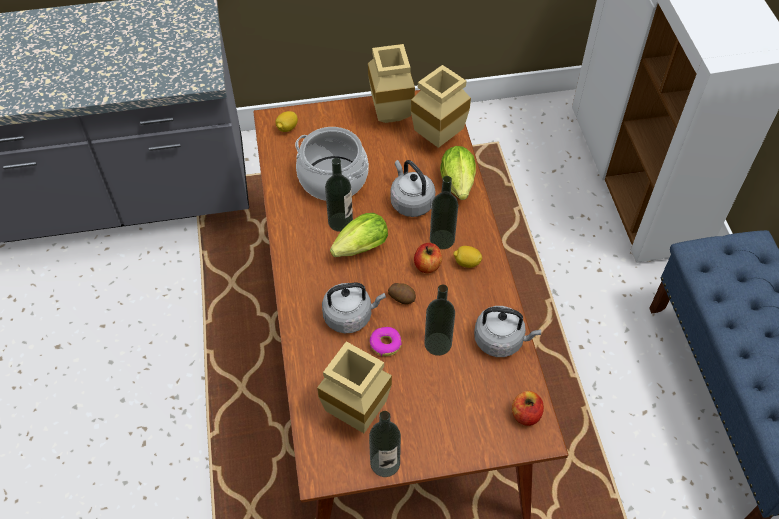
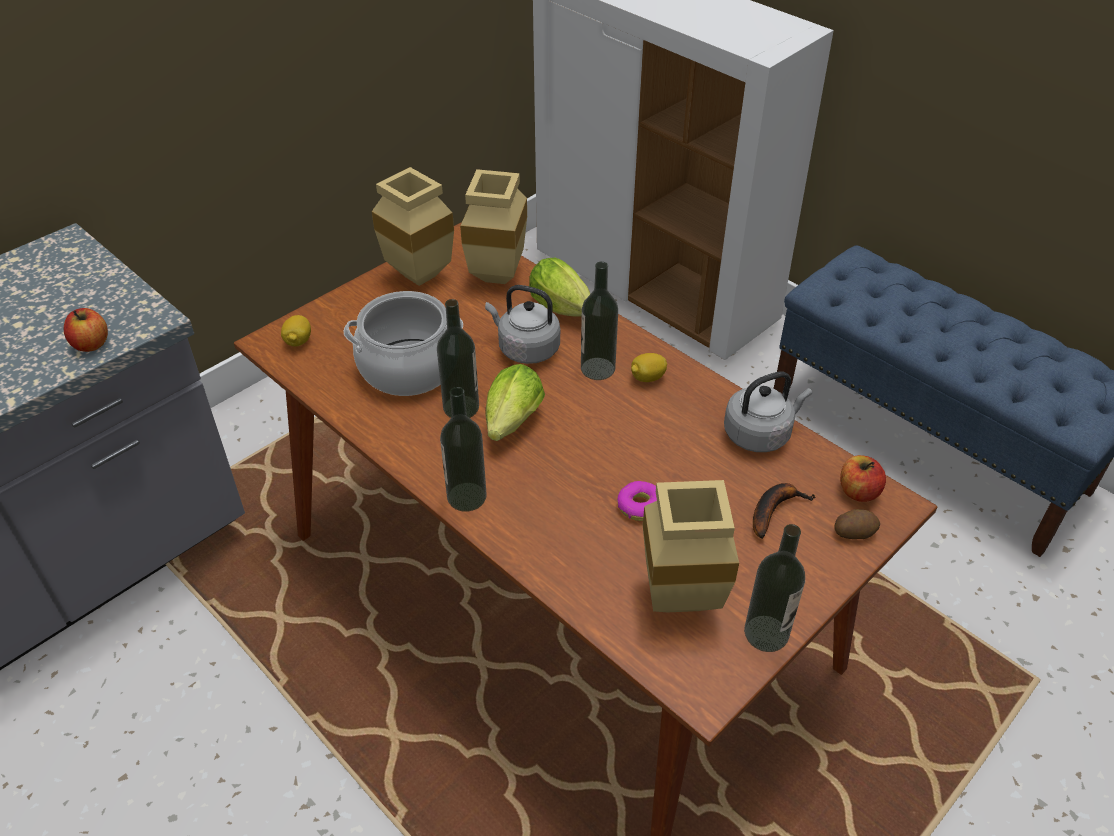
camera: 35 degrees left, 10 degrees down
grey kettle [322,283,386,333] -> none
potato [388,283,416,304] -> potato moved to [834,509,880,539]
apple [414,243,442,274] -> apple moved to [64,308,108,352]
bottle [424,284,455,356] -> bottle moved to [440,387,486,512]
none -> banana [753,483,816,539]

